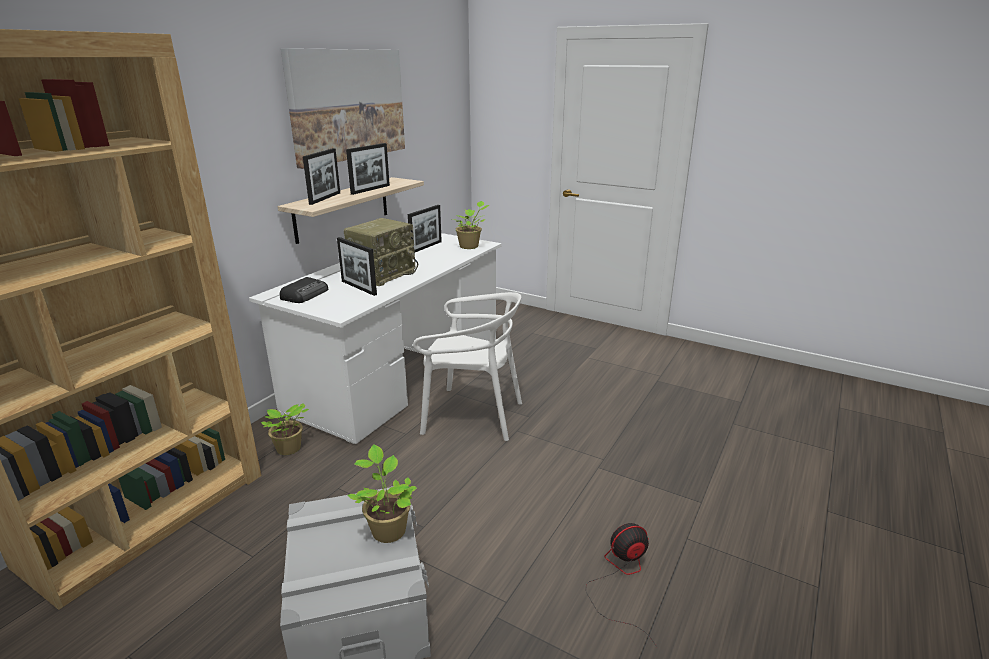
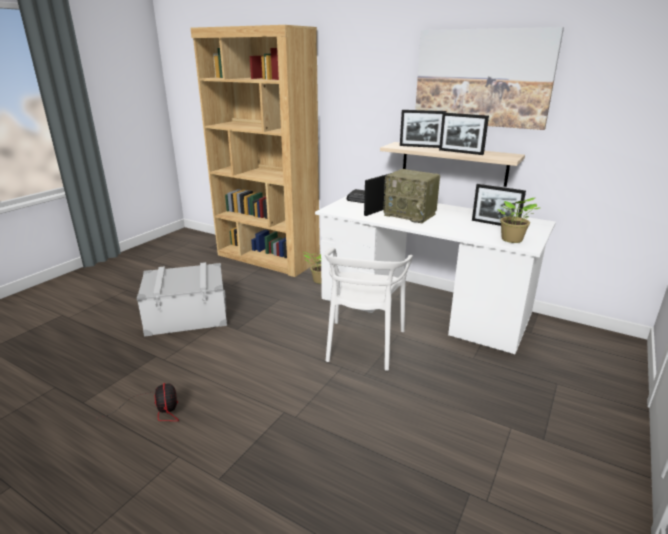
camera: 90 degrees right, 0 degrees up
potted plant [347,444,417,543] -> none

